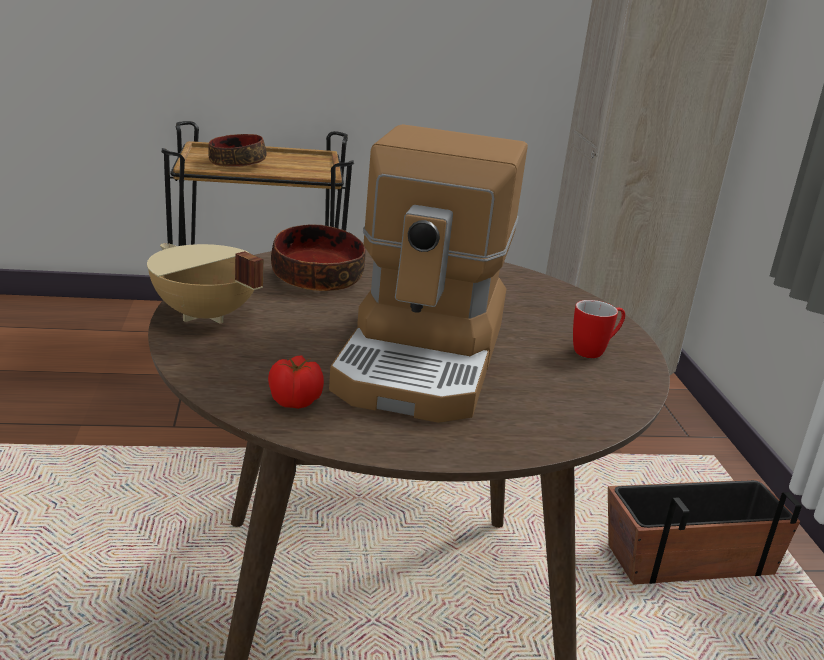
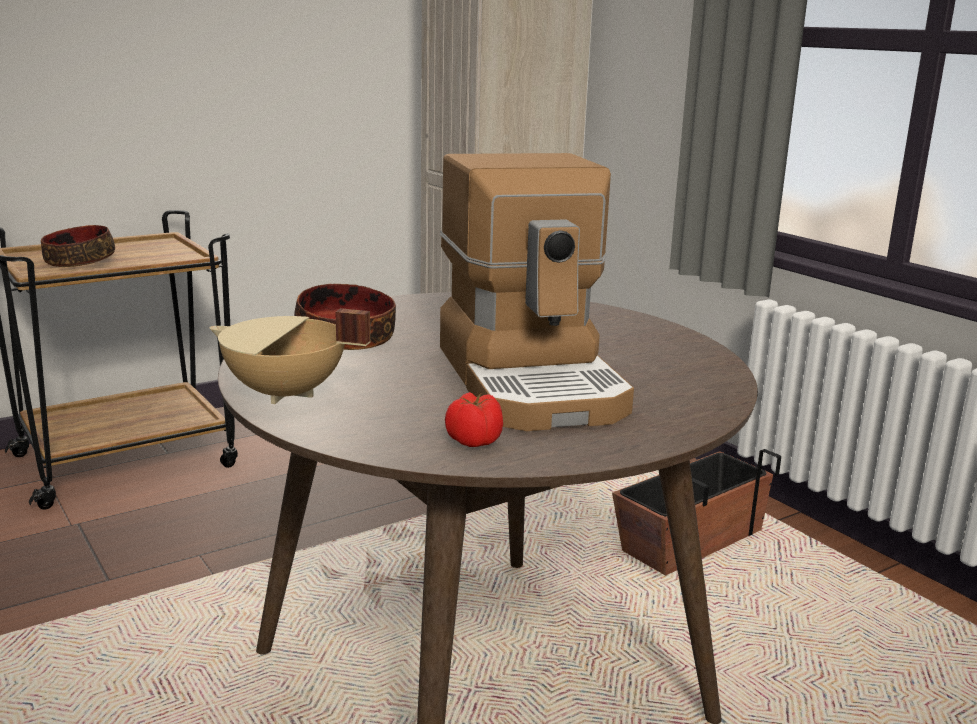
camera: 25 degrees left, 5 degrees down
mug [573,300,625,358] -> none

